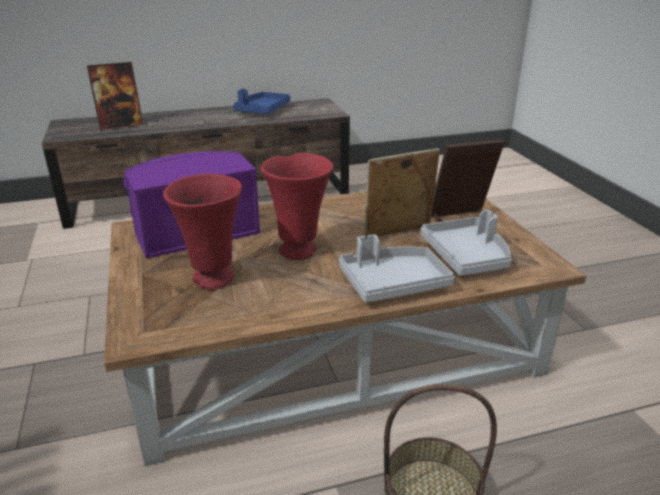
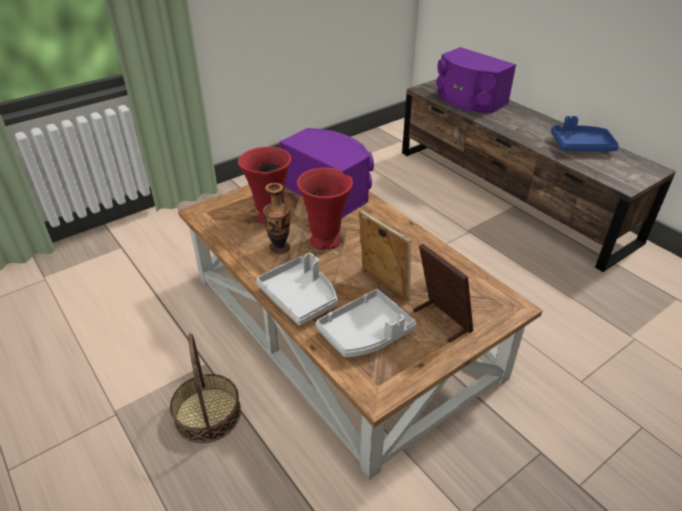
camera: 70 degrees right, 10 degrees up
picture frame [87,62,144,130] -> purple speaker [437,47,516,114]
none -> vase [263,183,290,254]

